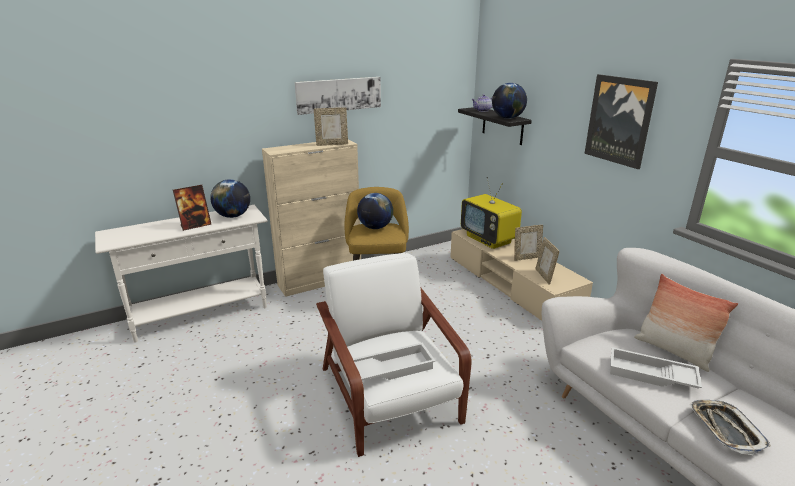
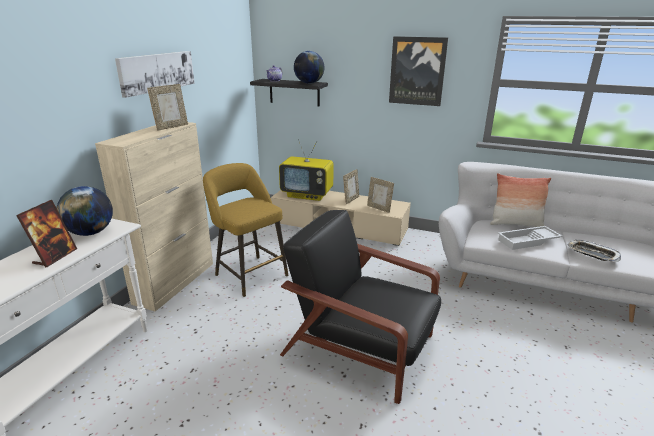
camera: 40 degrees left, 0 degrees up
white armchair [316,253,472,457] -> black armchair [280,210,441,404]
white tray [353,342,435,381] -> none
globe [357,193,393,229] -> none

